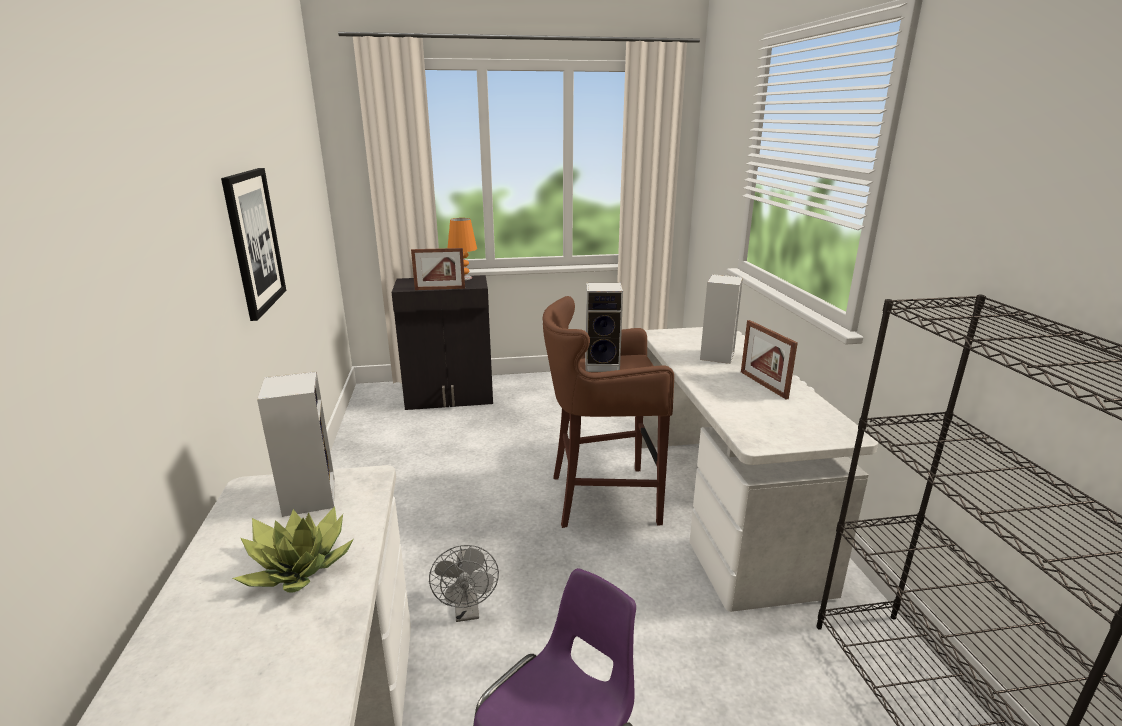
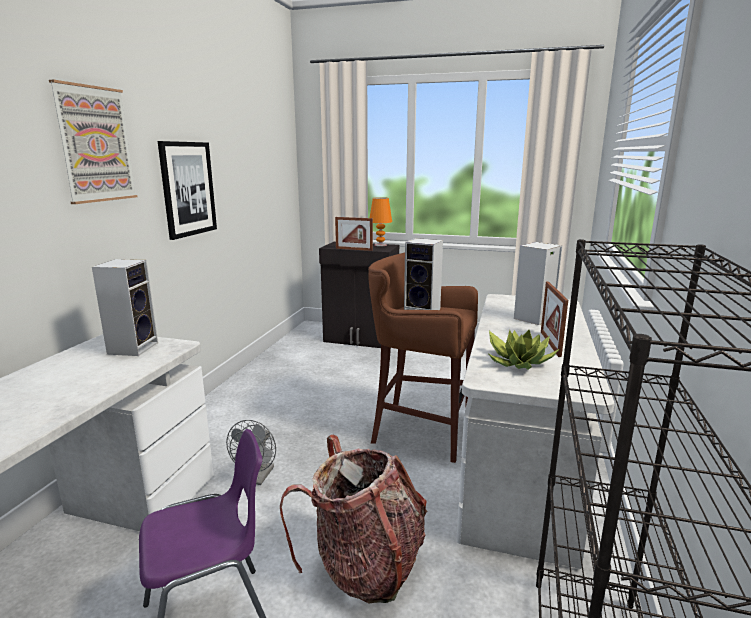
camera: 25 degrees right, 5 degrees down
potted plant [233,506,354,592] -> potted plant moved to [489,330,559,370]
none -> picture [49,80,138,204]
none -> backpack [280,434,427,603]

